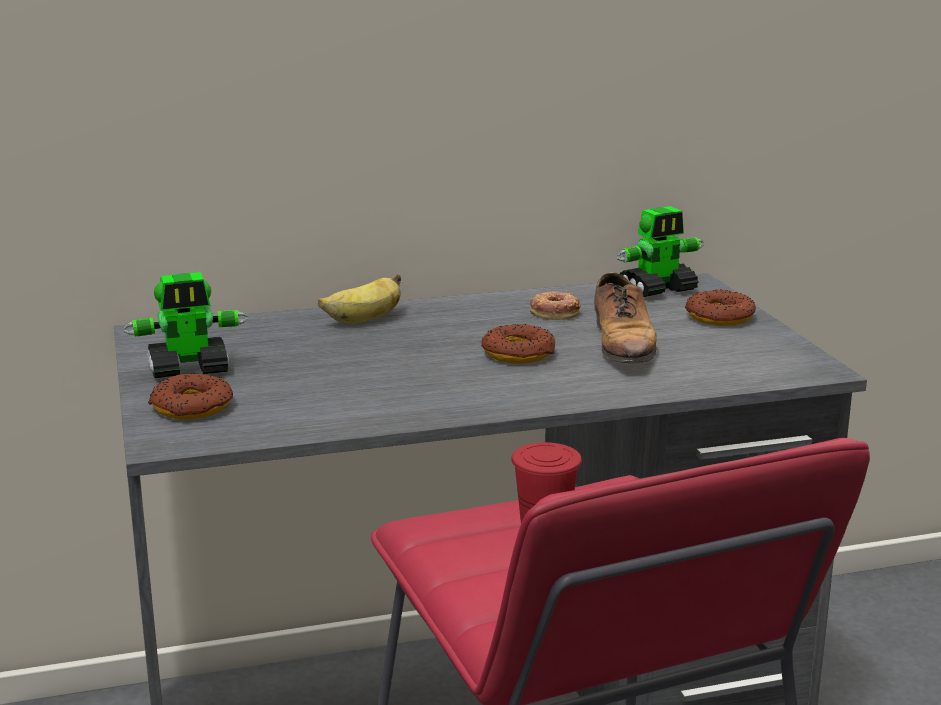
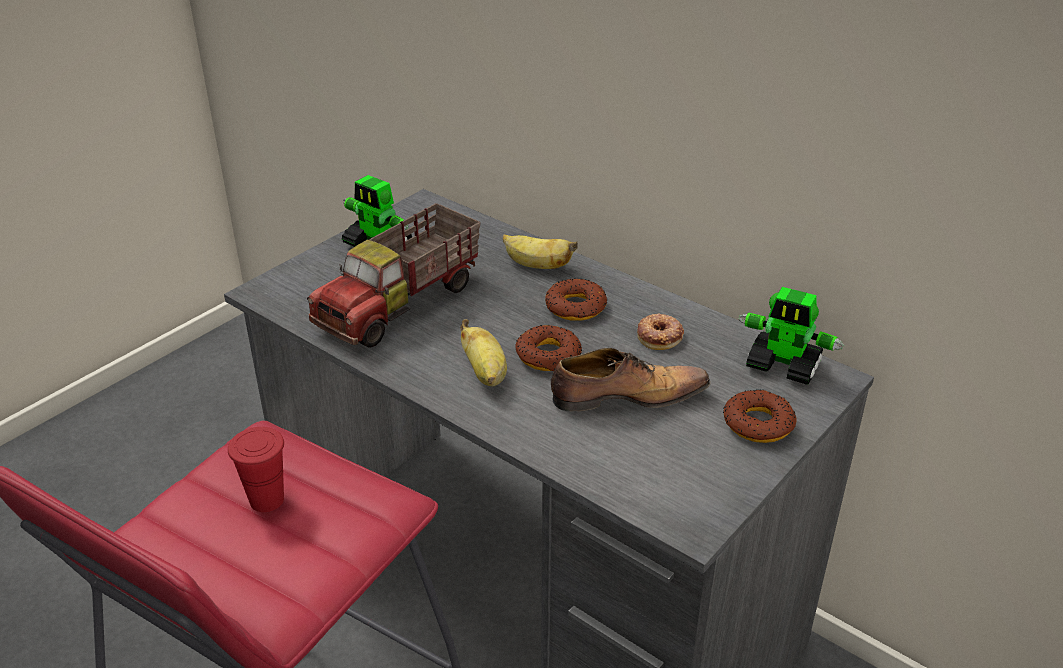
camera: 55 degrees right, 15 degrees up
donut [148,373,233,419] -> donut moved to [545,278,607,321]
shoe [594,272,657,363] -> shoe turned 150 degrees counterclockwise [551,348,711,411]
none -> toy truck [307,203,481,348]
none -> banana [460,319,507,387]

